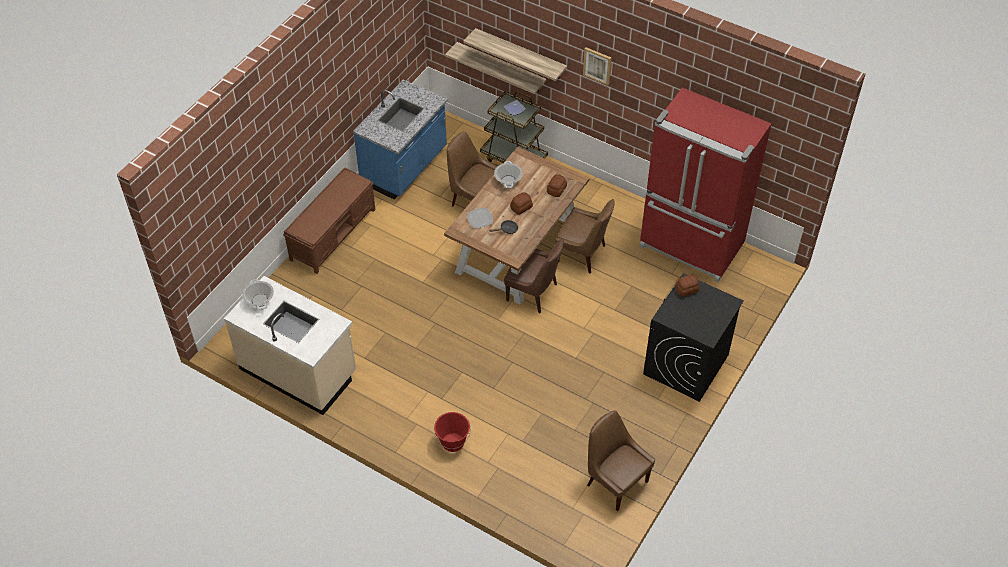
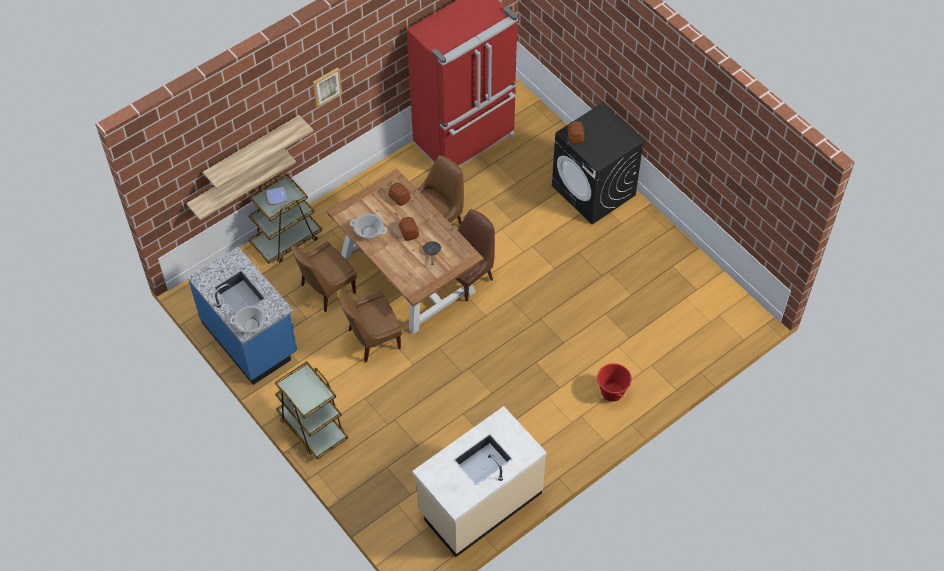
camera: 70 degrees left, 5 degrees up
cooking pot [242,279,274,310] -> cooking pot moved to [230,306,270,333]
brown bench [283,167,375,274] -> brown cart [275,361,348,459]
plate [467,208,493,228] -> none
brown chair [587,410,655,511] -> brown chair moved to [339,291,402,362]

